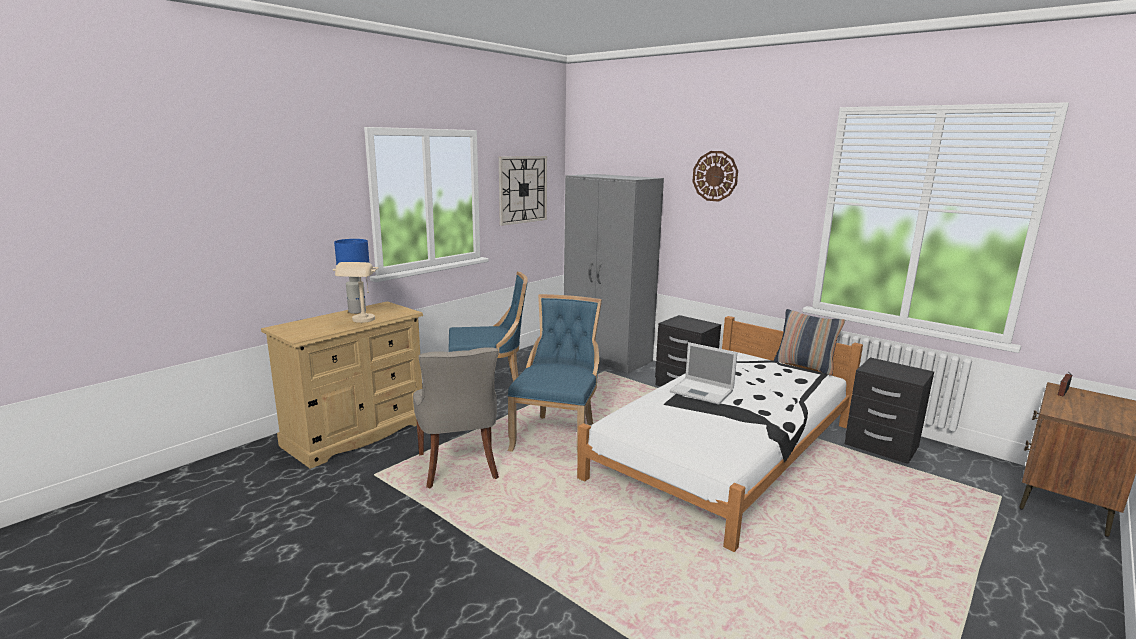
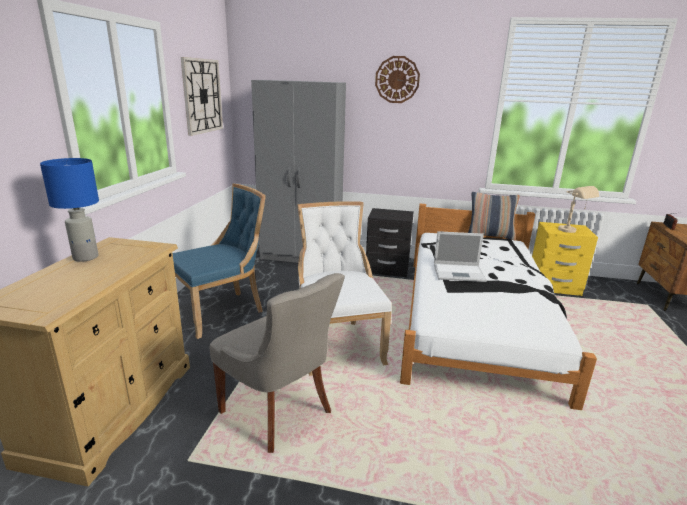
camera: 30 degrees left, 5 degrees up
beige table lamp [333,262,379,323] -> beige table lamp moved to [558,186,599,233]
blue chair [508,294,602,456] -> white chair [297,201,392,376]
black nightstand [845,357,934,464] -> yellow nightstand [532,222,598,296]

